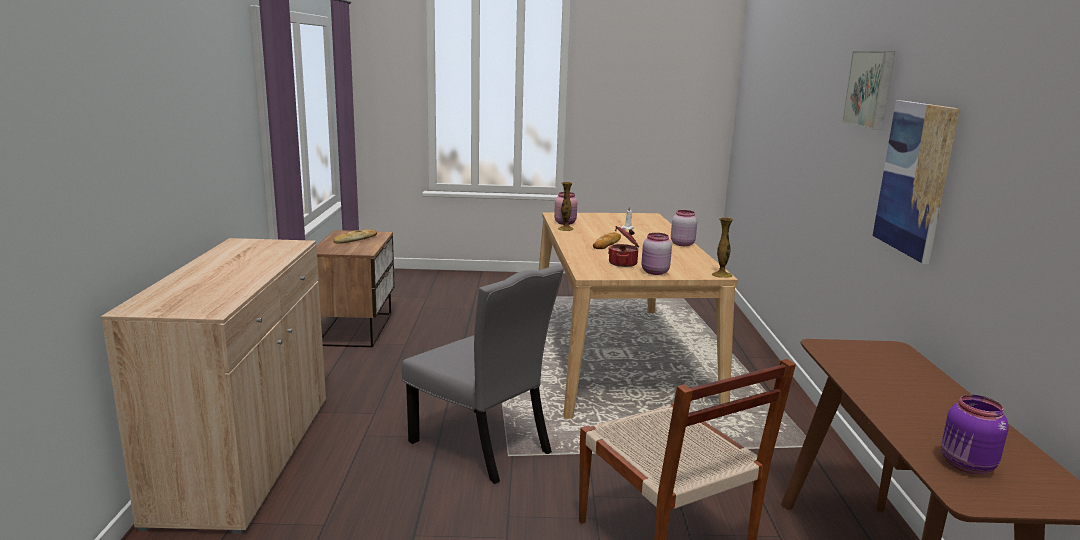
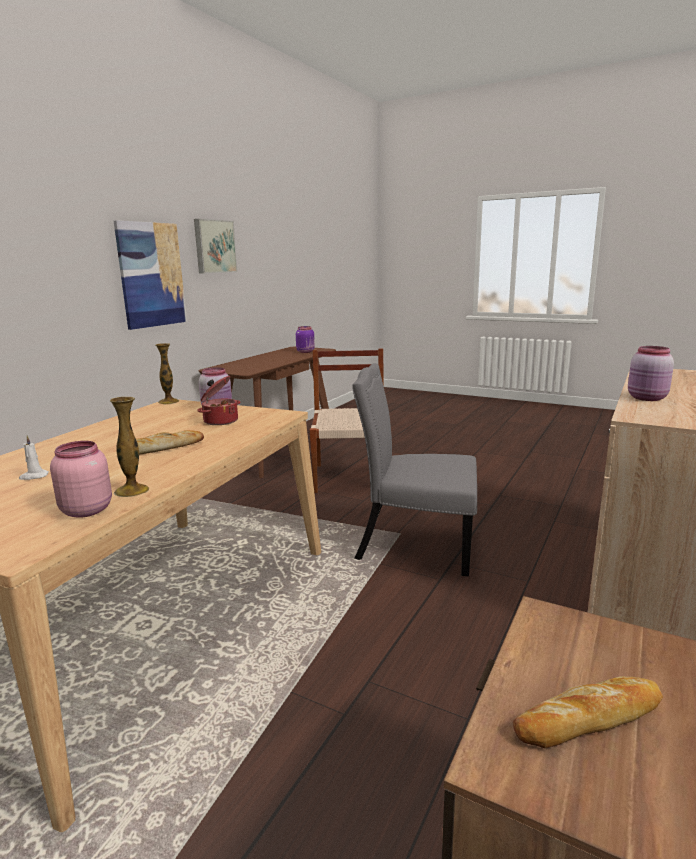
camera: 150 degrees left, 0 degrees up
grey chair [402,265,564,484] -> grey chair turned 60 degrees counterclockwise [352,363,477,576]
pink jar [671,210,697,246] -> pink jar moved to [628,346,674,401]
picture [842,51,895,130] -> picture moved to [194,219,237,274]

